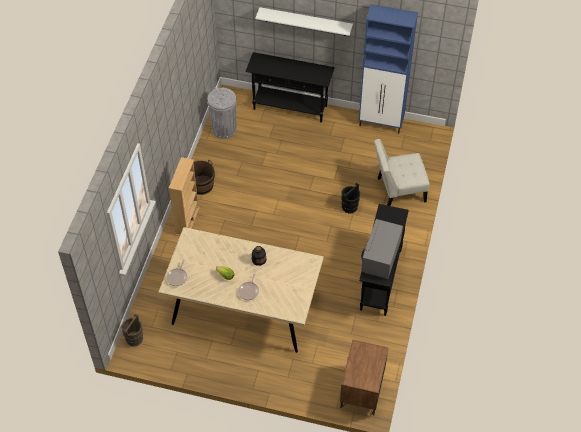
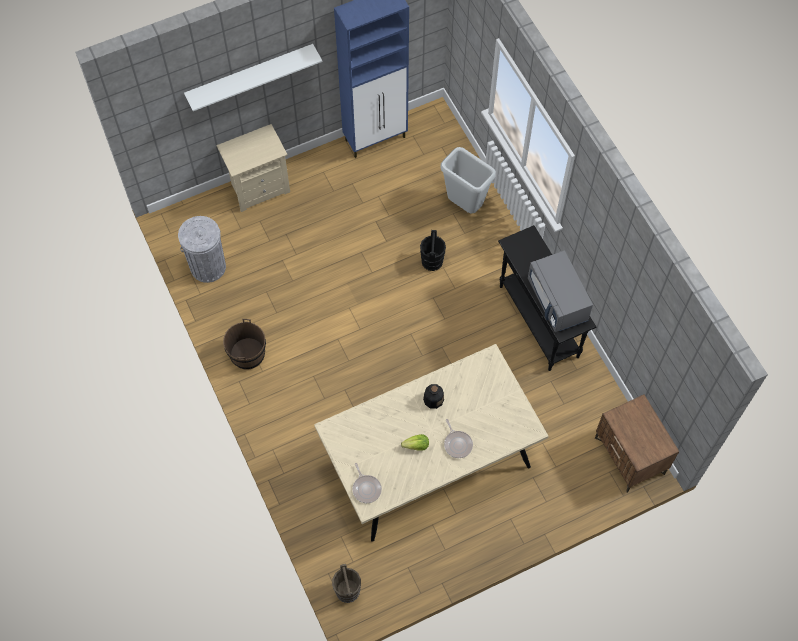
camera: 40 degrees left, 10 degrees up
beige bookcase [169,157,200,236] -> none
black console table [245,52,335,122] -> beige nightstand [216,124,290,212]
white chair [374,139,430,206] -> grey trash can [441,147,496,213]

